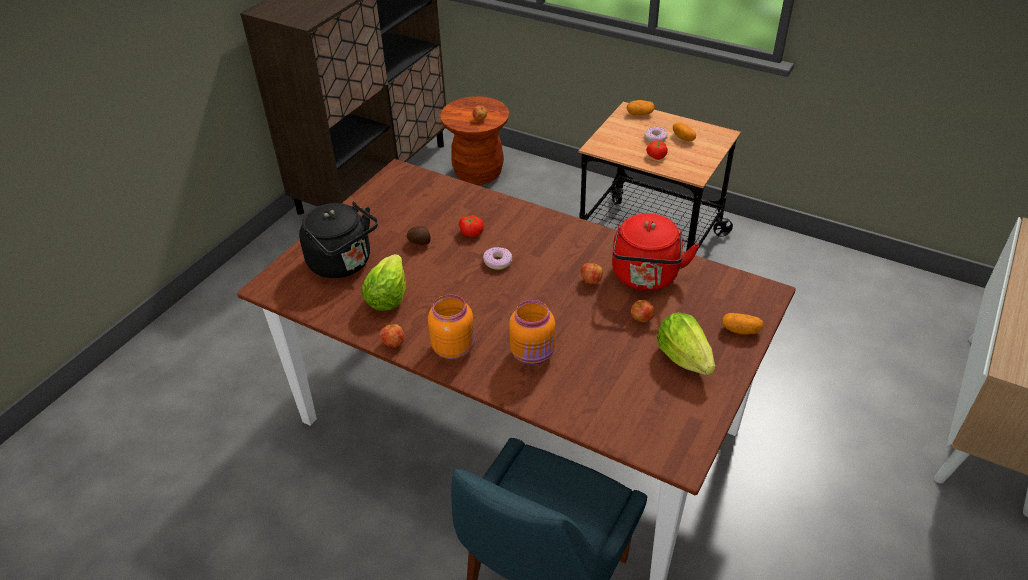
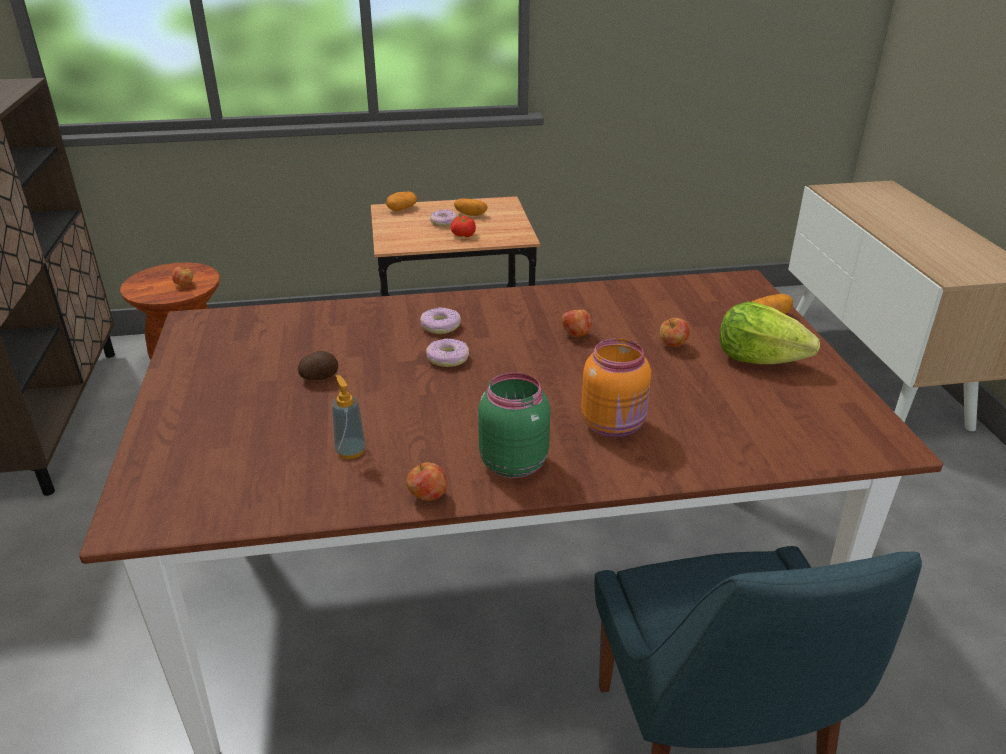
camera: 40 degrees left, 10 degrees down
black kettle [299,202,378,278] -> none
lettuce [361,254,406,311] -> soap dispenser [331,375,366,459]
orange jar [428,295,475,359] -> green jar [478,372,550,478]
tomato [459,215,484,237] -> none
red kettle [612,213,699,291] -> none
none -> donut [420,307,461,334]

